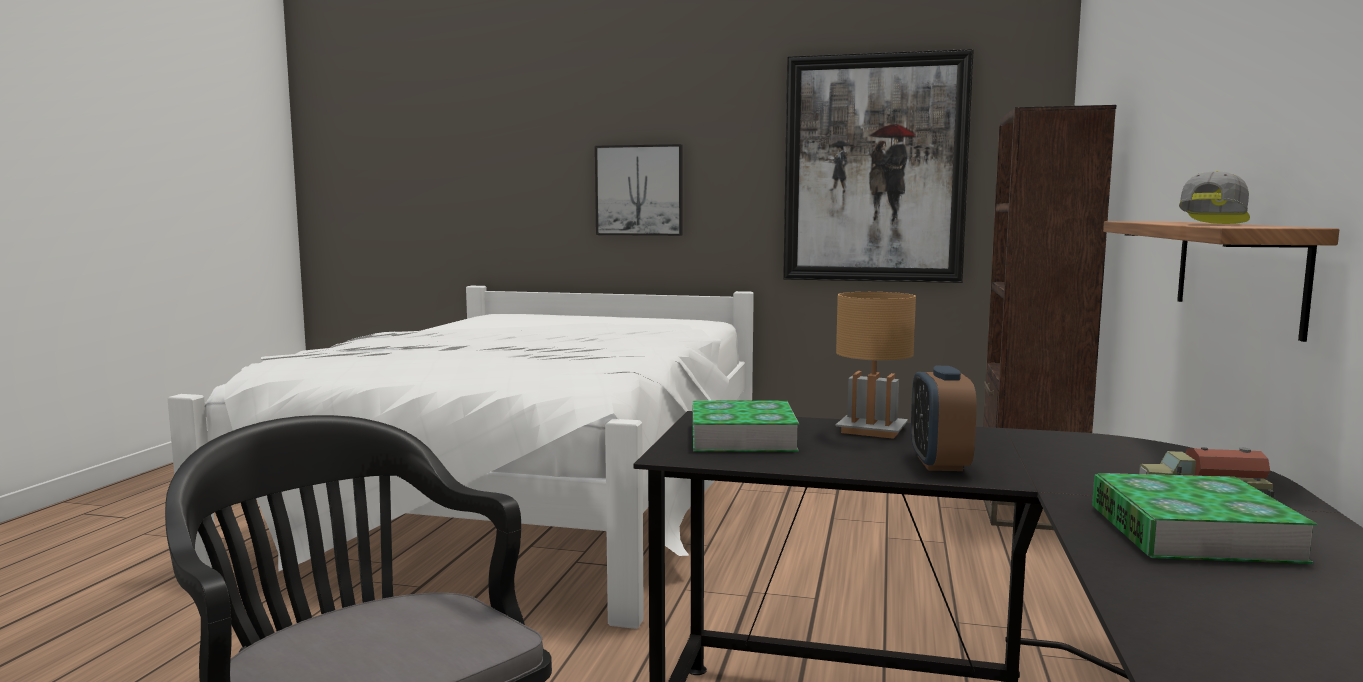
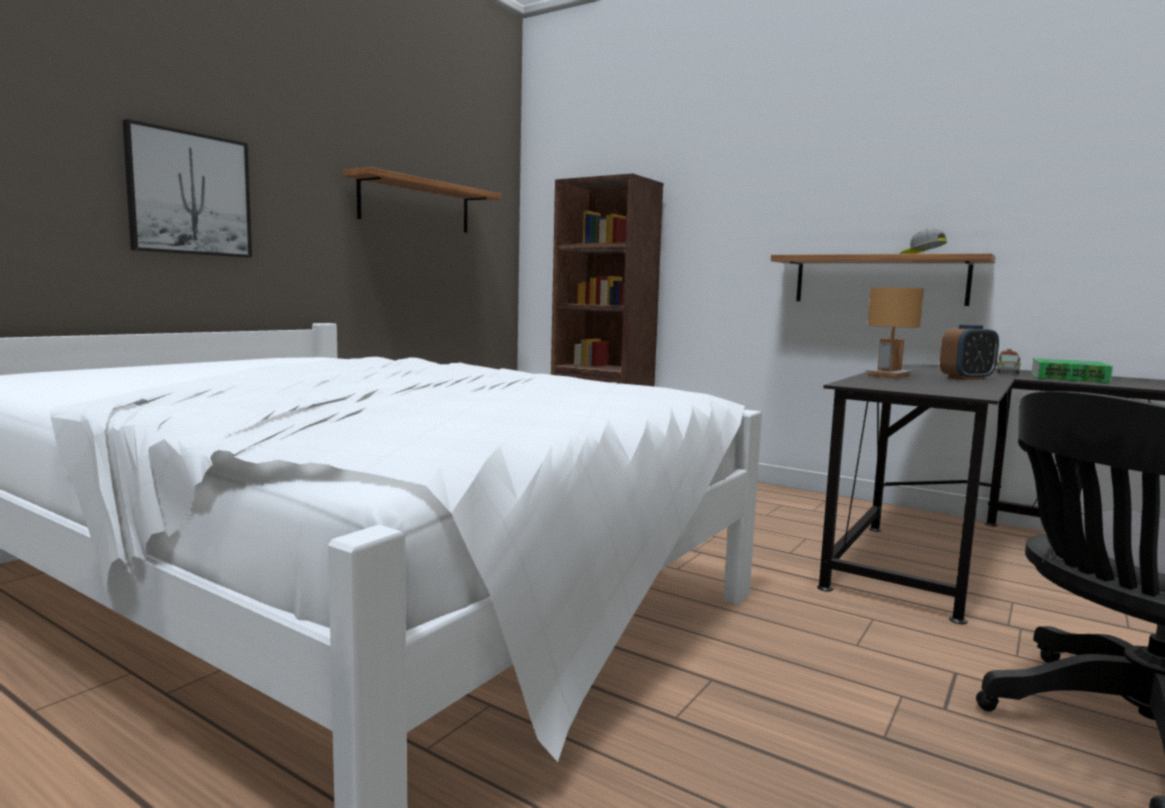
camera: 70 degrees left, 0 degrees up
book [693,400,799,452] -> none
picture [783,49,974,283] -> shelf [343,167,501,233]
alarm clock [911,366,977,471] -> alarm clock turned 45 degrees counterclockwise [940,325,999,380]

